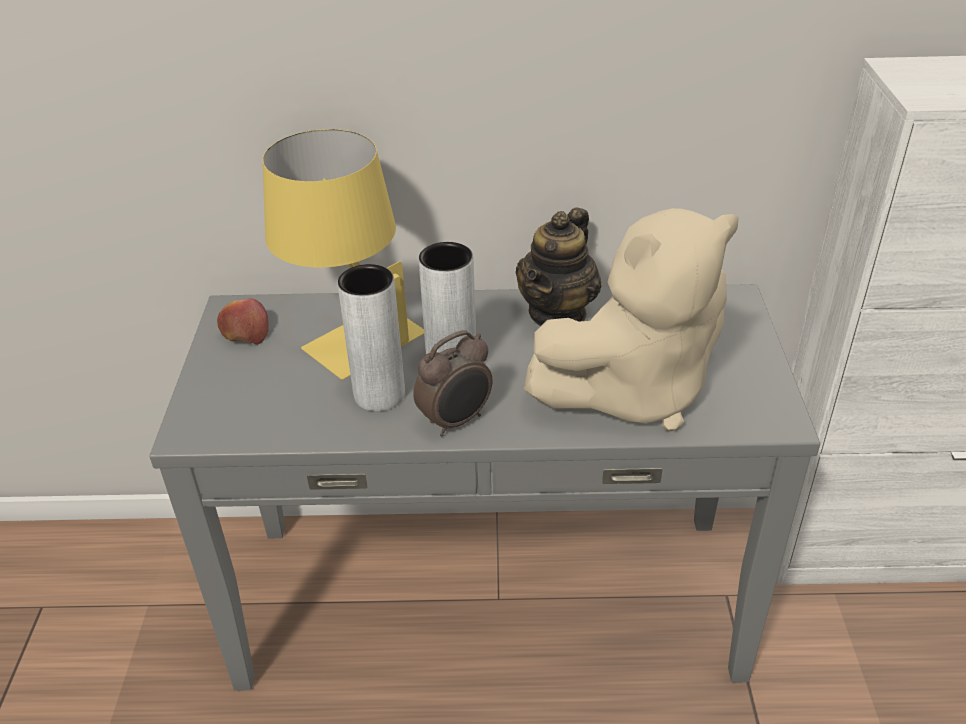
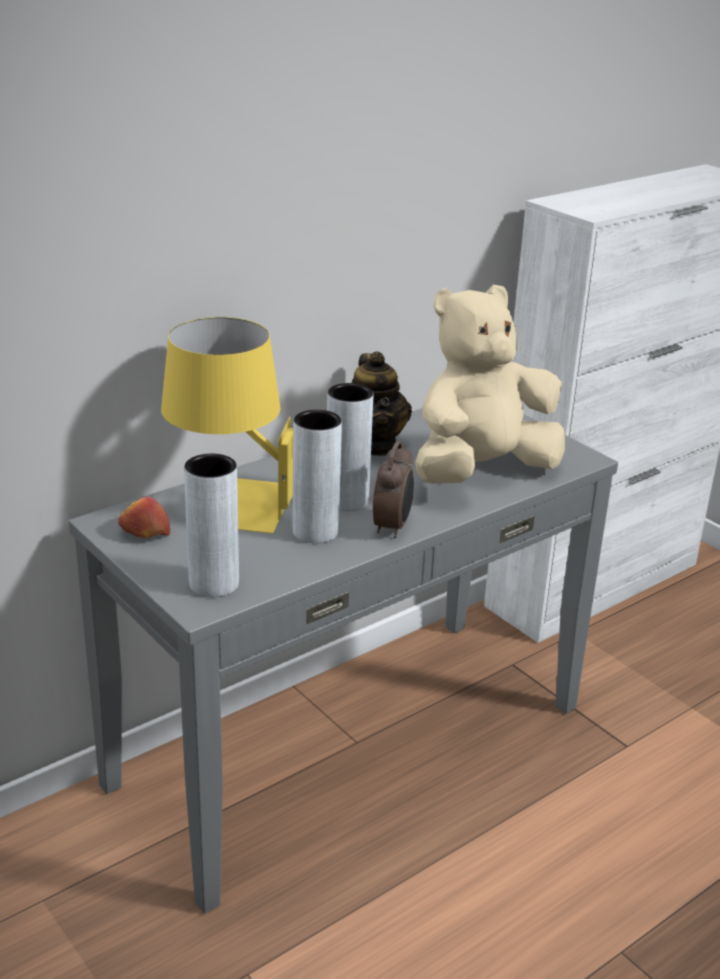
camera: 40 degrees left, 10 degrees down
beige plush toy [524,208,739,431] -> beige plush toy turned 150 degrees counterclockwise [415,284,565,484]
none -> grey vase [184,454,239,597]

